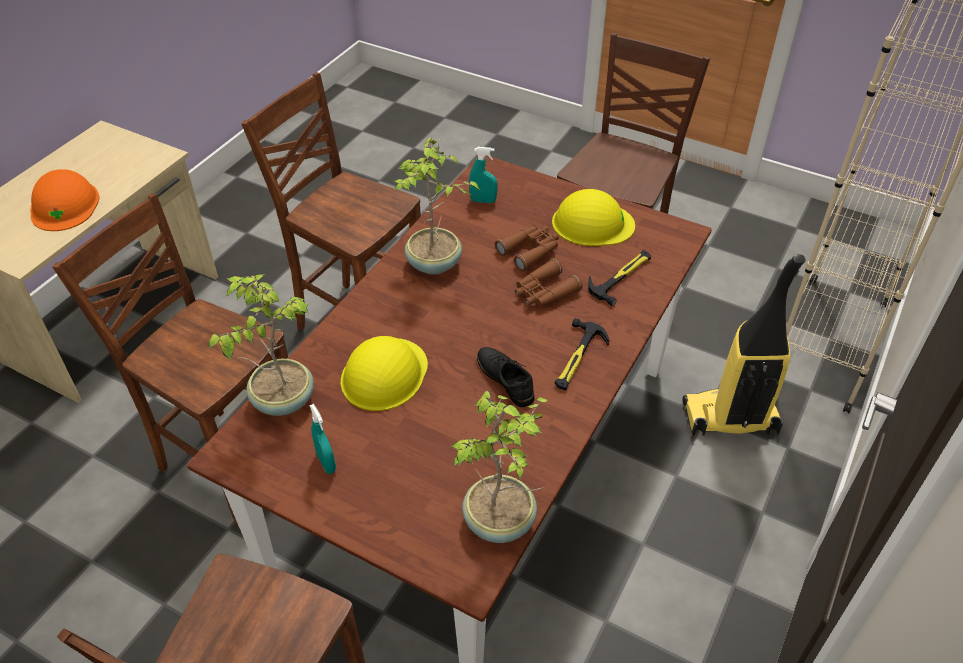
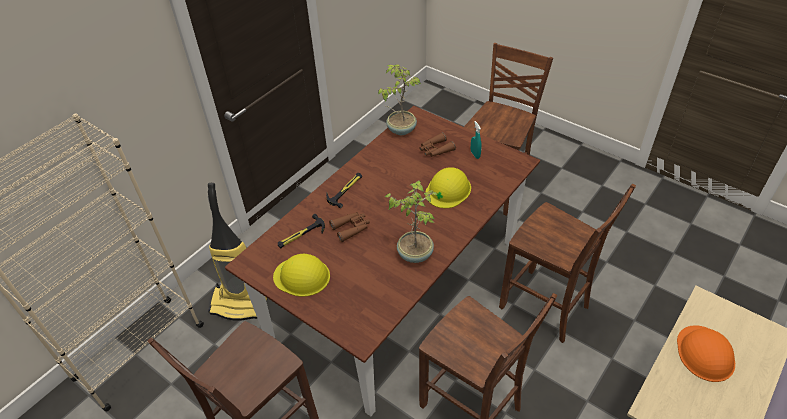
camera: 170 degrees left, 0 degrees up
potted plant [209,274,314,416] -> none
turquoise spray bottle [469,147,498,203] -> none
black shoe [477,347,534,407] -> none
brown binoculars [495,225,559,272] -> brown binoculars moved to [419,132,456,157]

